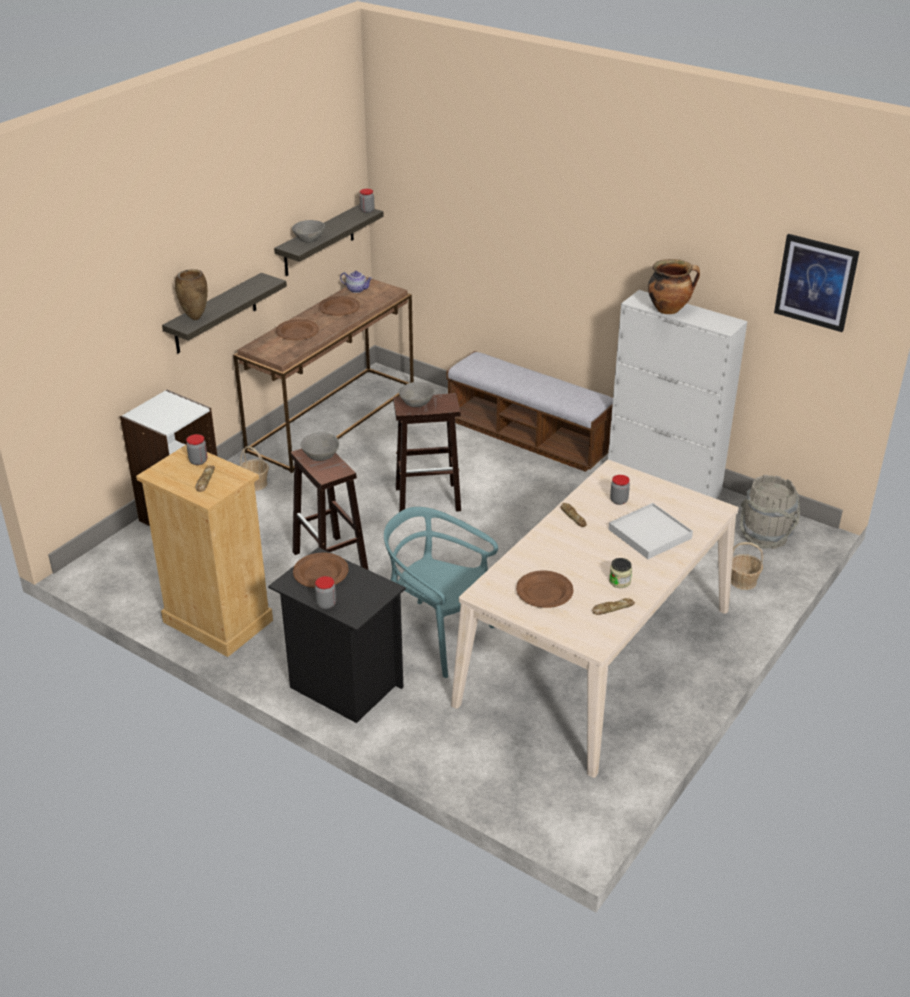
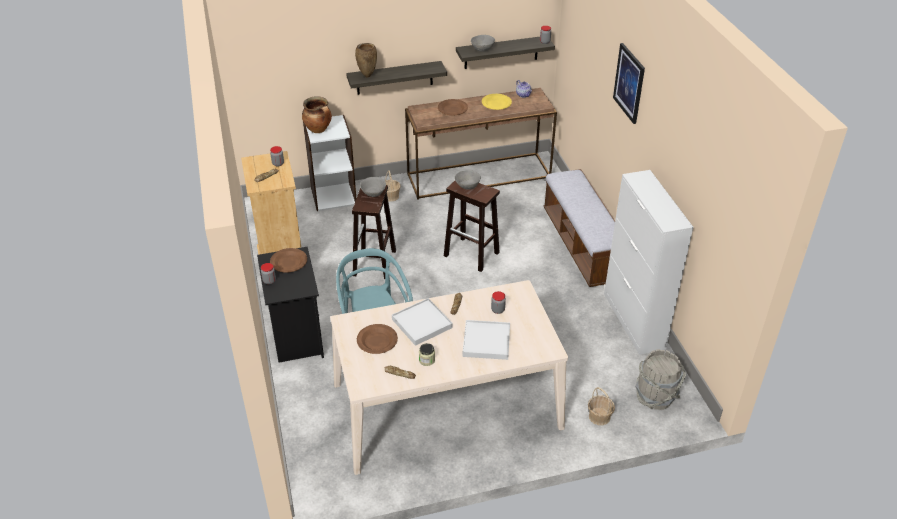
camera: 40 degrees right, 5 degrees up
brown plate [318,296,360,316] -> yellow plate [482,94,512,110]
cooking pot [648,259,700,314] -> cooking pot moved to [302,96,332,133]
picture [774,234,859,332] -> picture moved to [613,43,645,124]
none -> white tray [392,298,453,346]

